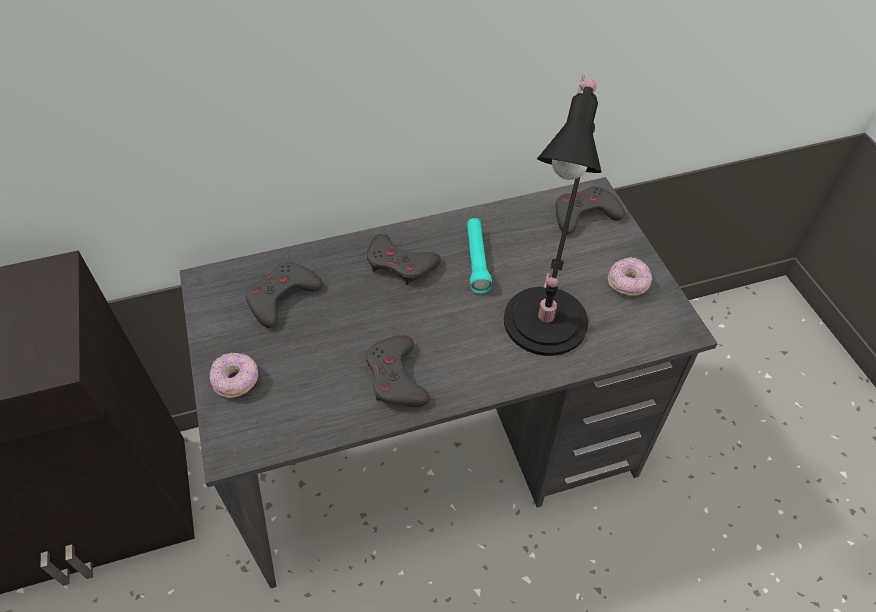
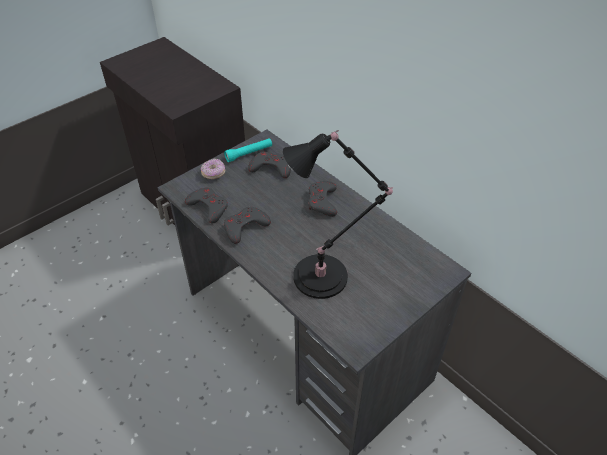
camera: 65 degrees right, 5 degrees down
turquoise flashlight [467,218,492,293] -> turquoise flashlight moved to [224,138,272,162]
grey game controller [555,186,625,234] -> grey game controller moved to [185,188,228,224]
donut [608,257,652,296] -> none

